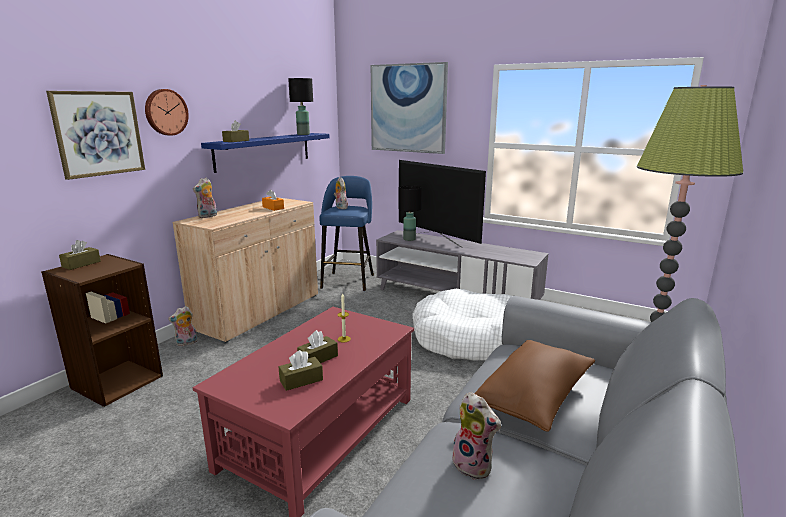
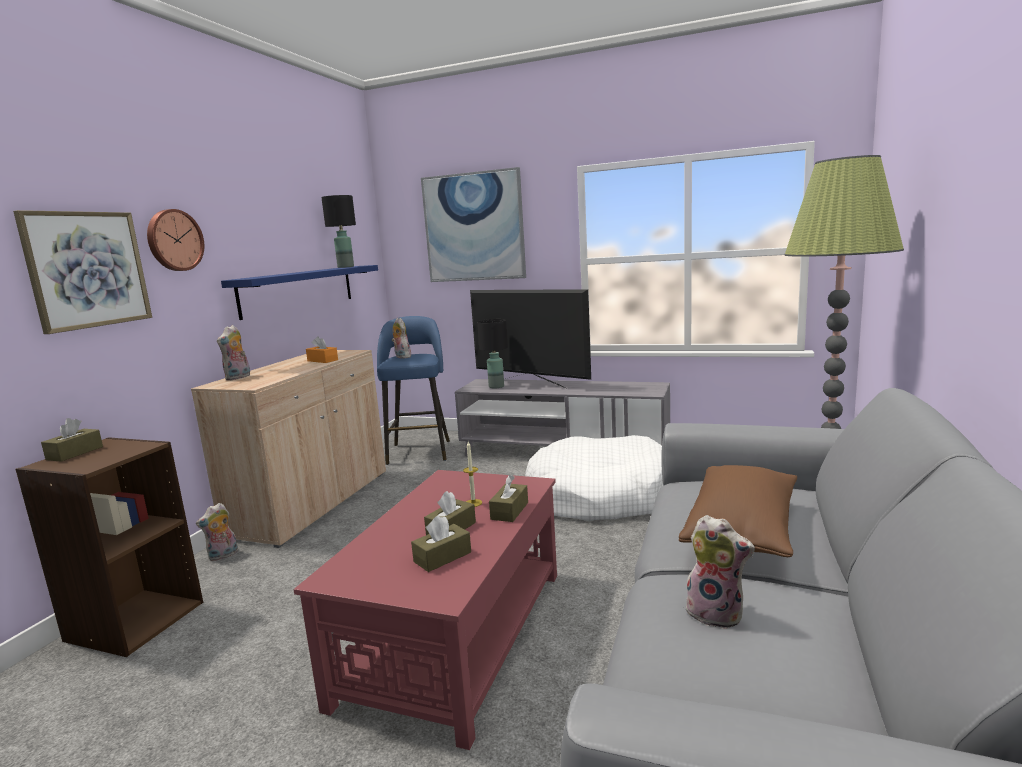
camera: 10 degrees left, 5 degrees down
brown tissue box [222,121,249,142] -> brown tissue box moved to [489,475,528,522]

